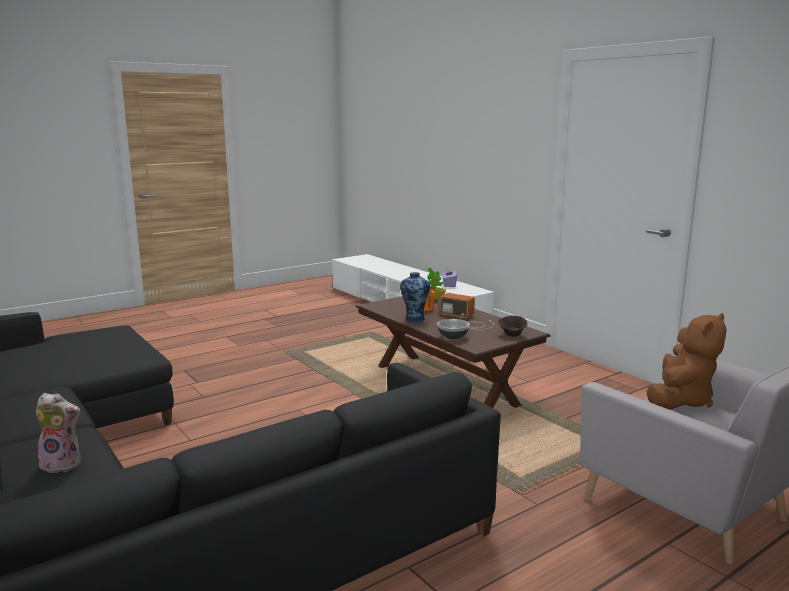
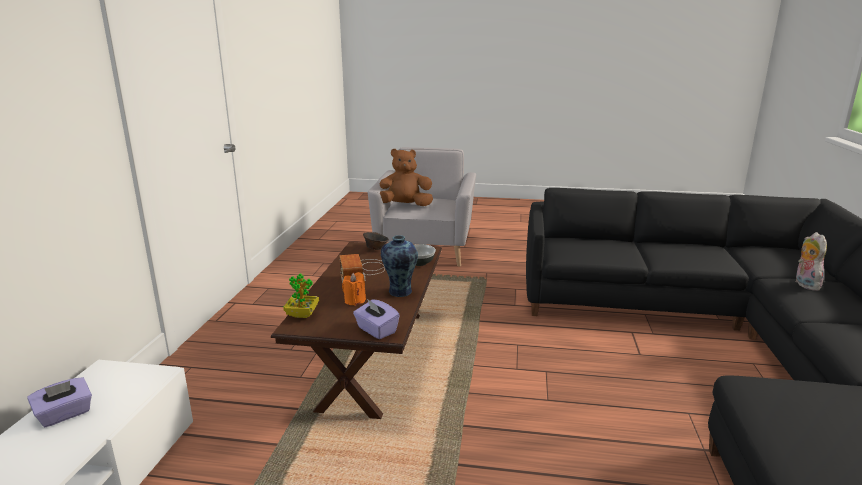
camera: 135 degrees left, 5 degrees up
plush toy [36,393,81,473] -> plush toy turned 45 degrees clockwise [796,232,827,291]
none -> purple tissue box [353,299,400,339]

